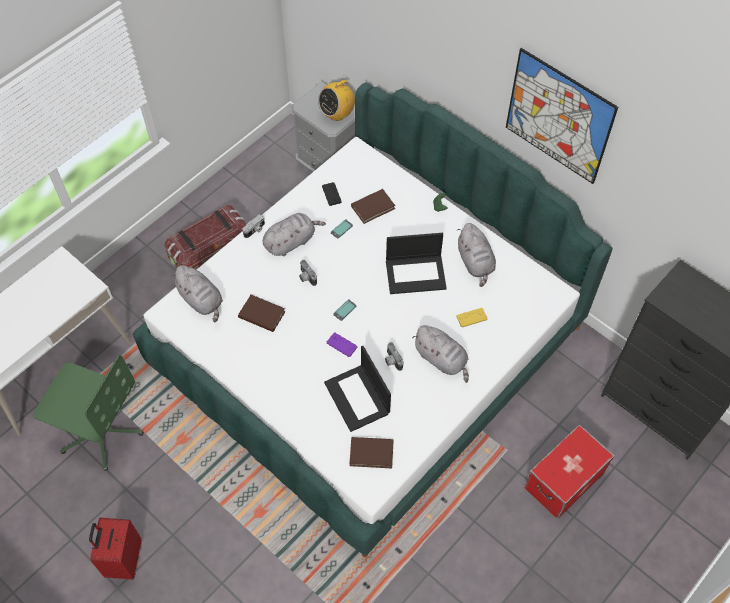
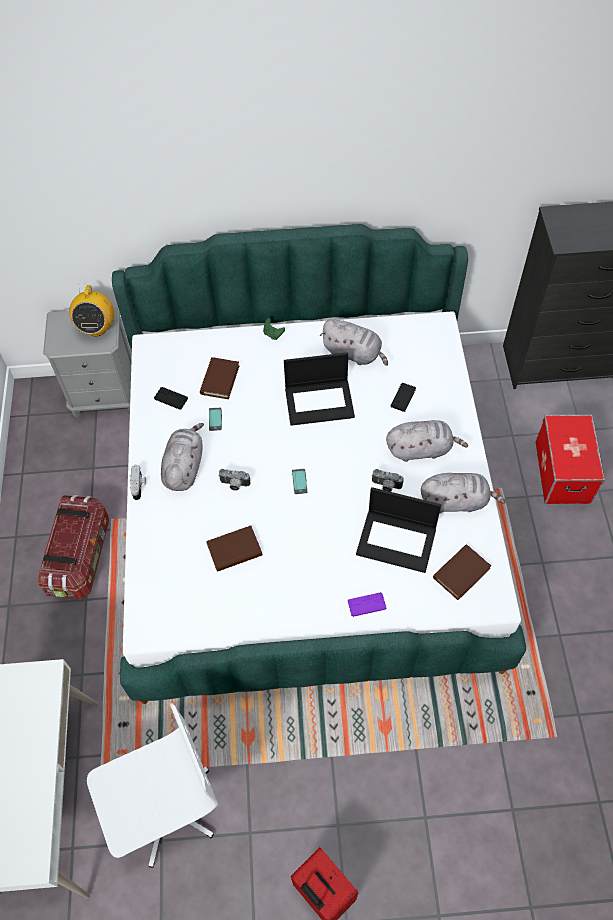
camera: 45 degrees left, 0 degrees up
green office chair [33,355,144,471] -> white office chair [87,703,218,868]
grey plush toy [171,265,223,323] -> grey plush toy moved to [421,473,506,513]
purple game controller [327,333,357,357] -> purple game controller moved to [348,592,386,617]
laptop [386,233,447,294] -> laptop turned 45 degrees clockwise [284,352,355,426]
yellow game controller [457,308,488,327] -> black game controller [391,383,416,412]
picture [506,48,618,184] -> none

